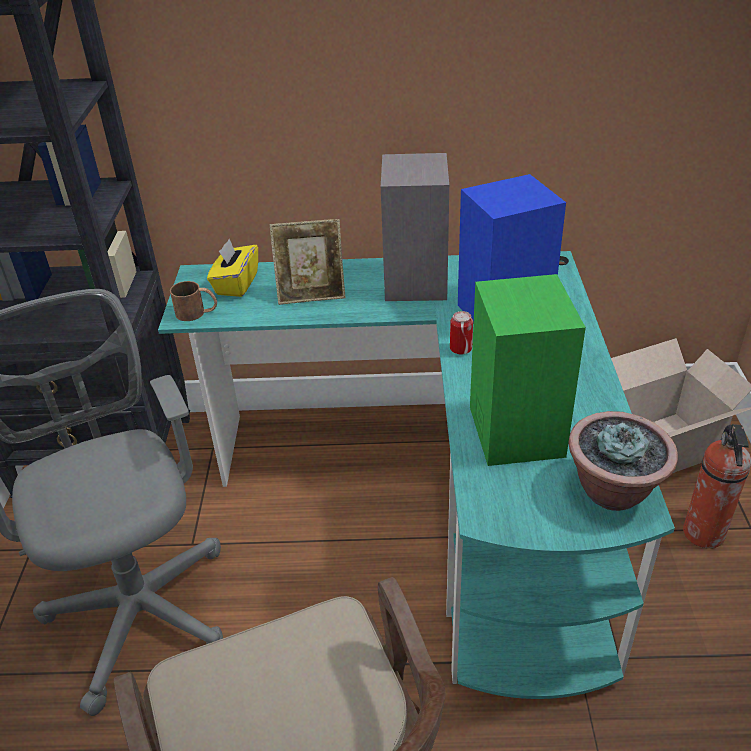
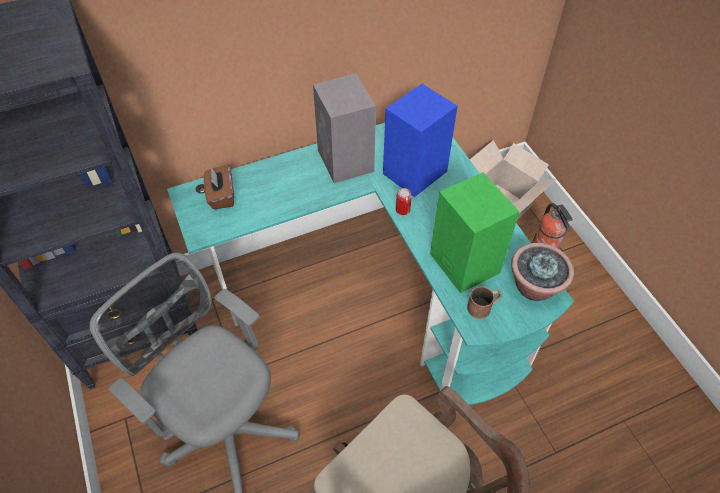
camera: 25 degrees left, 15 degrees up
brown mug [170,281,217,321] -> brown mug moved to [467,286,502,319]
yellow tissue box [207,239,258,297] -> brown tissue box [204,164,234,209]
picture frame [270,219,346,305] -> none

